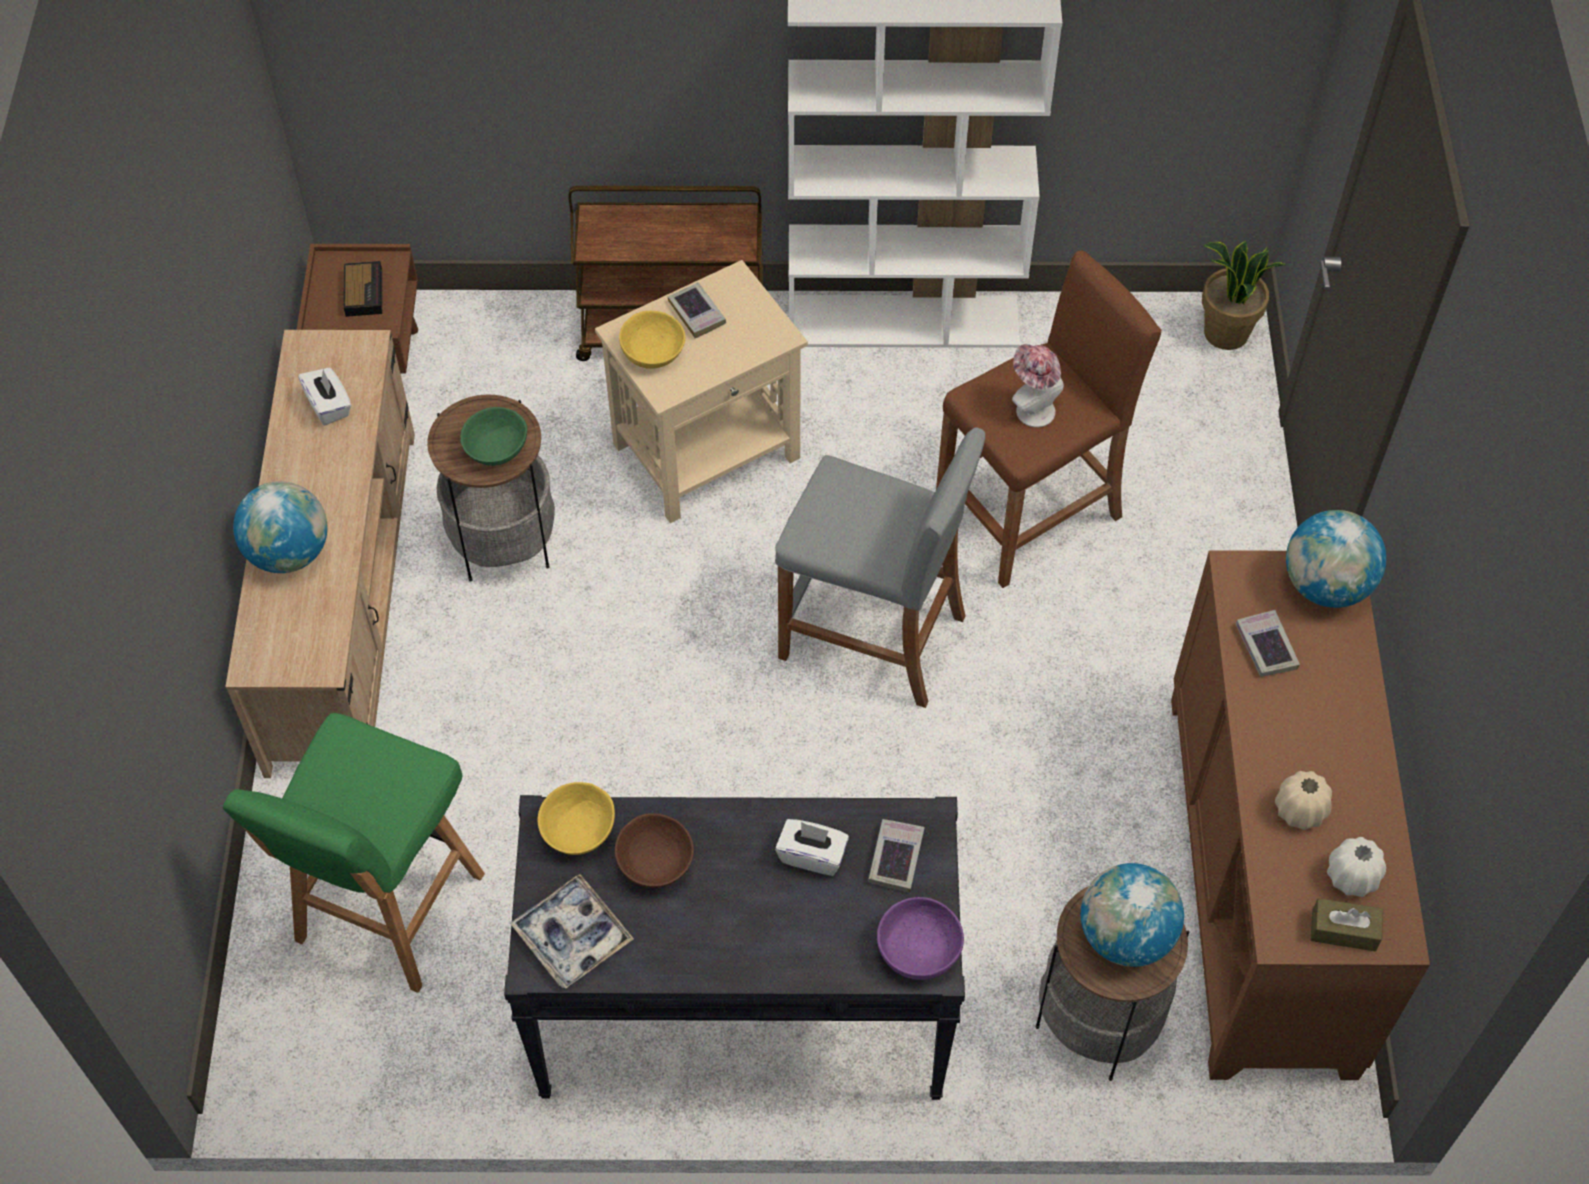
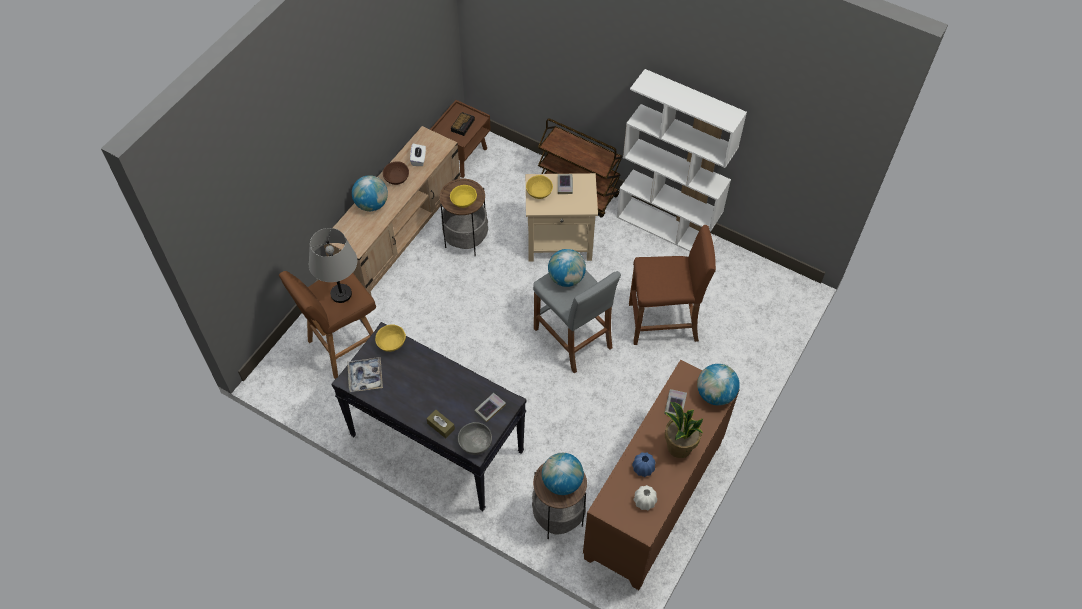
camera: 30 degrees right, 0 degrees up
green stool [223,713,485,993] -> brown stool [279,271,376,379]
green bowl [460,407,527,466] -> yellow bowl [450,185,477,208]
brown bowl [615,813,694,888] -> brown bowl moved to [383,161,409,185]
white tissue box [775,819,849,876] -> none
purple bowl [877,897,964,980] -> grey bowl [458,422,492,455]
hat [1012,344,1064,427] -> none
potted plant [1202,241,1286,350] -> potted plant moved to [665,402,703,458]
beige vase [1275,771,1332,830] -> blue vase [632,452,656,477]
brown tissue box [1311,898,1383,951] -> brown tissue box moved to [426,410,455,438]
none -> grey table lamp [309,228,357,303]
none -> globe [548,249,586,287]

